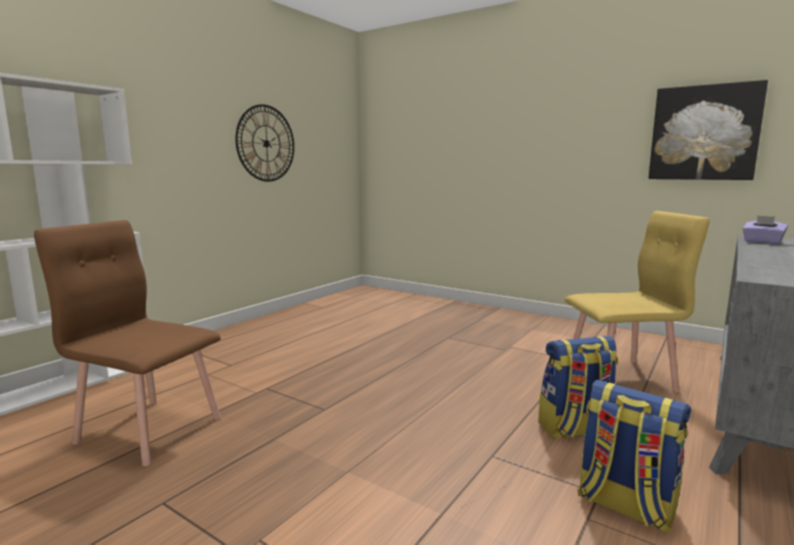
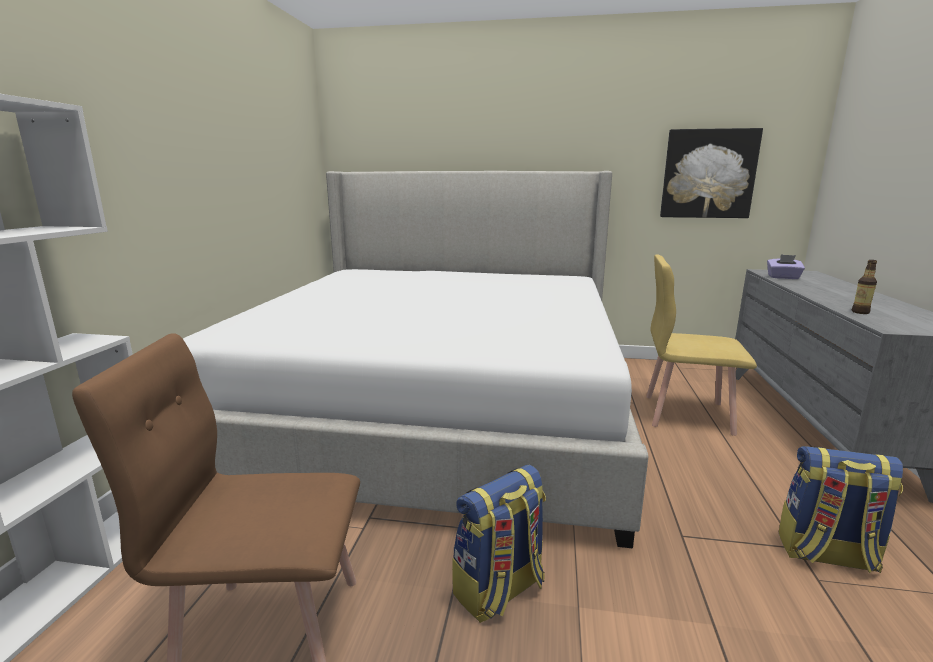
camera: 25 degrees left, 5 degrees up
wall clock [235,104,294,182] -> none
backpack [538,336,619,439] -> backpack moved to [452,465,546,623]
yellow chair [565,211,710,392] -> yellow chair turned 135 degrees counterclockwise [646,254,757,436]
none -> bed [183,171,648,548]
none -> bottle [852,260,877,314]

